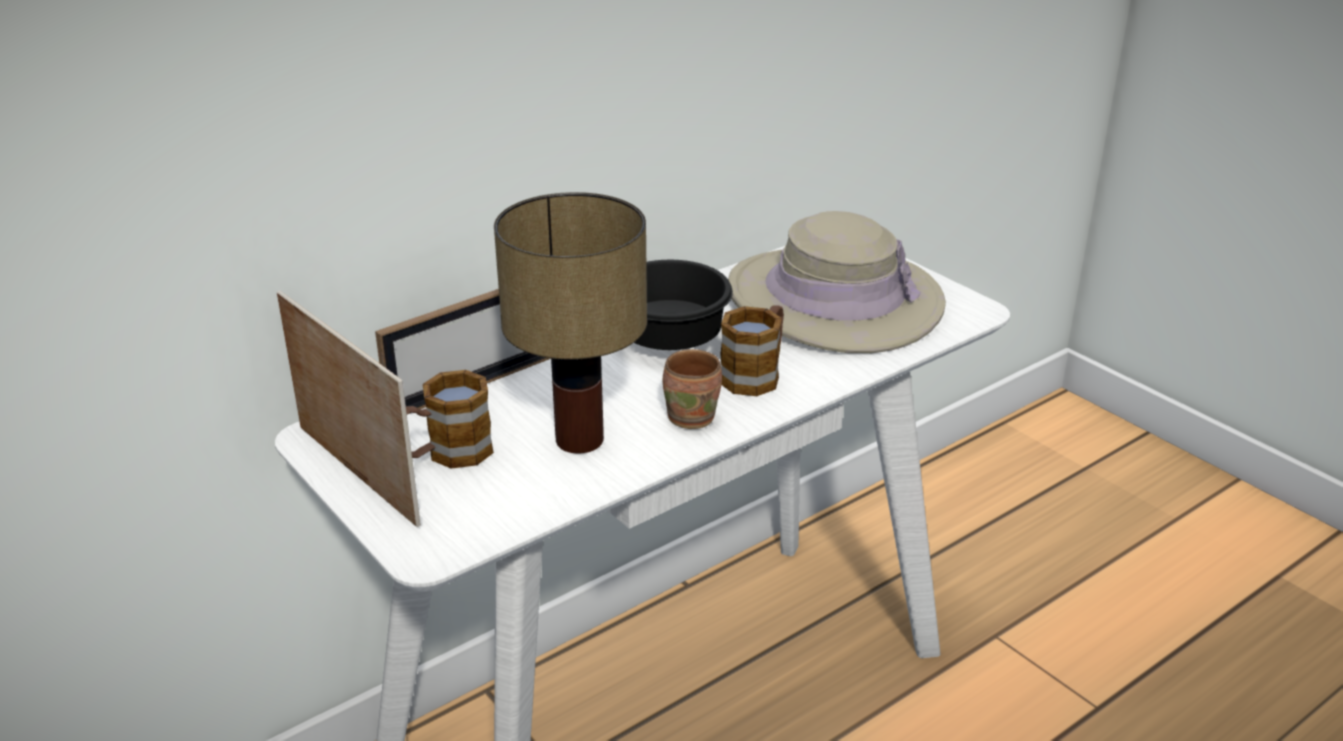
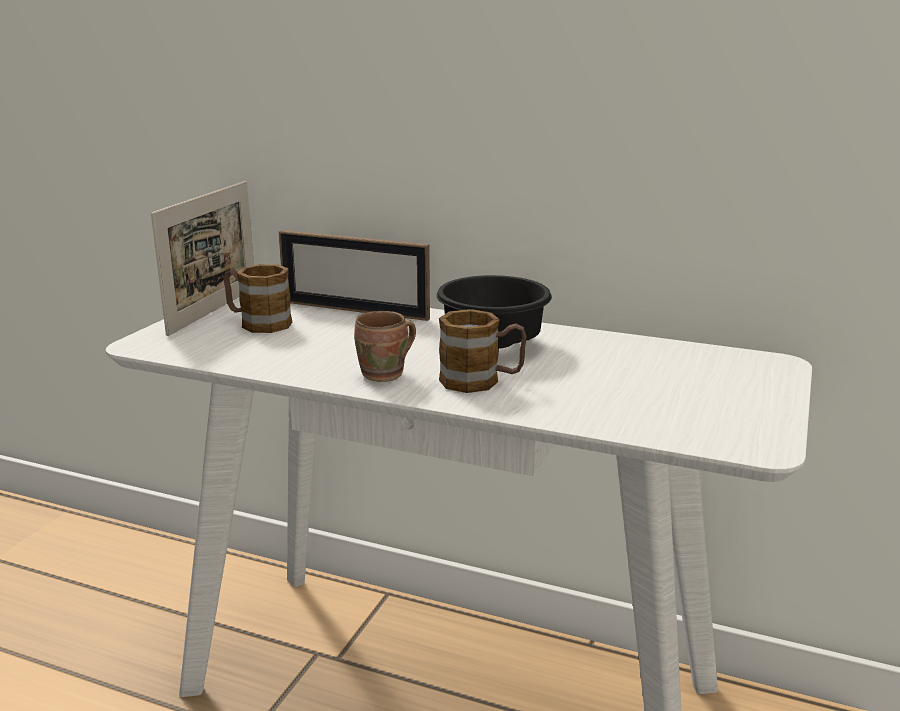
camera: 60 degrees right, 10 degrees down
table lamp [494,192,647,454] -> none
beige hat [728,211,946,353] -> none

